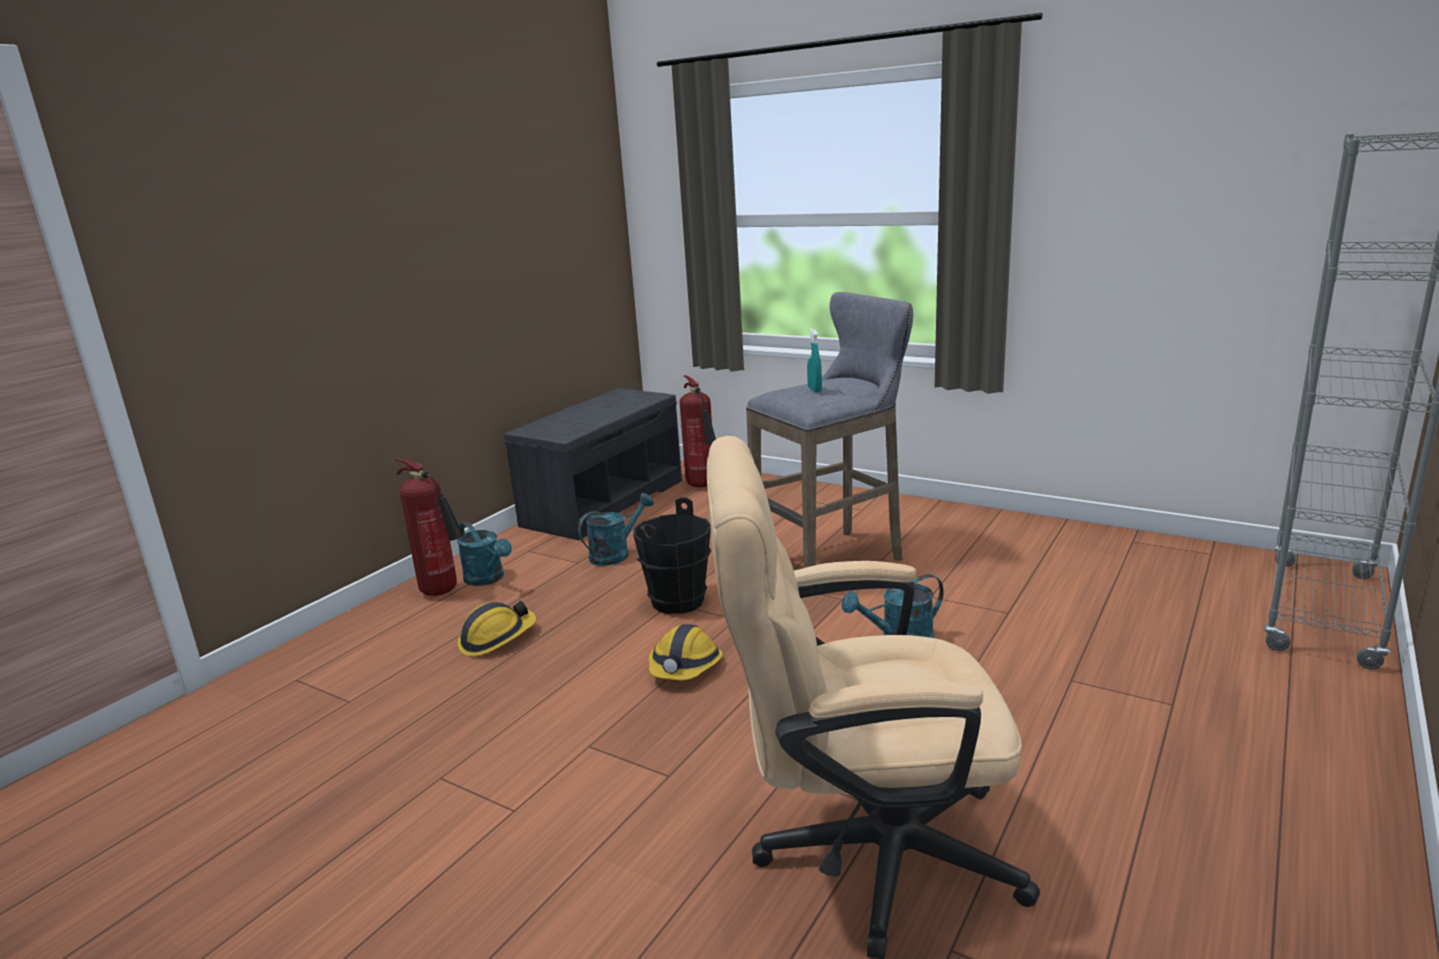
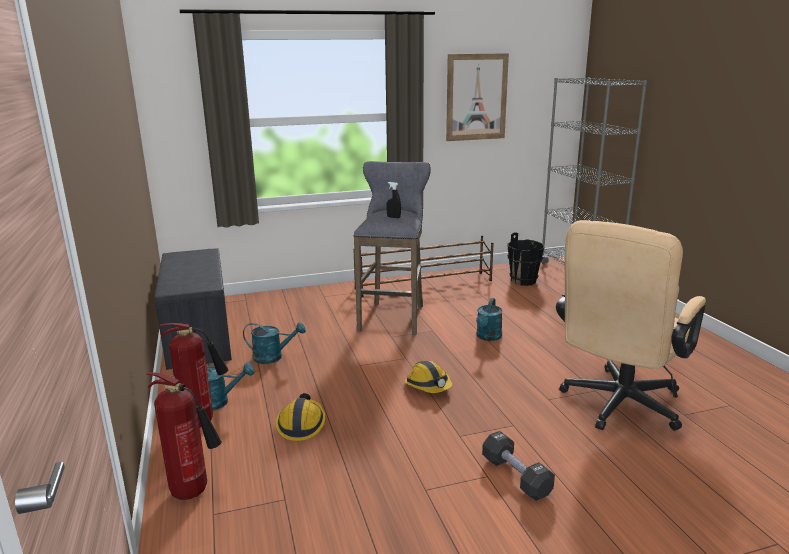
camera: 50 degrees left, 0 degrees up
turquoise watering can [578,493,654,566] -> turquoise watering can turned 90 degrees clockwise [243,322,306,364]
black bucket [633,497,711,614] -> black bucket moved to [507,232,545,286]
fire extinguisher [680,375,716,488] -> fire extinguisher moved to [146,372,221,500]
turquoise spray bottle [807,329,822,393] -> black spray bottle [386,182,401,218]
none -> brown shoe rack [353,236,494,297]
none -> picture [446,53,509,141]
none -> black dumbbell [482,431,555,501]

